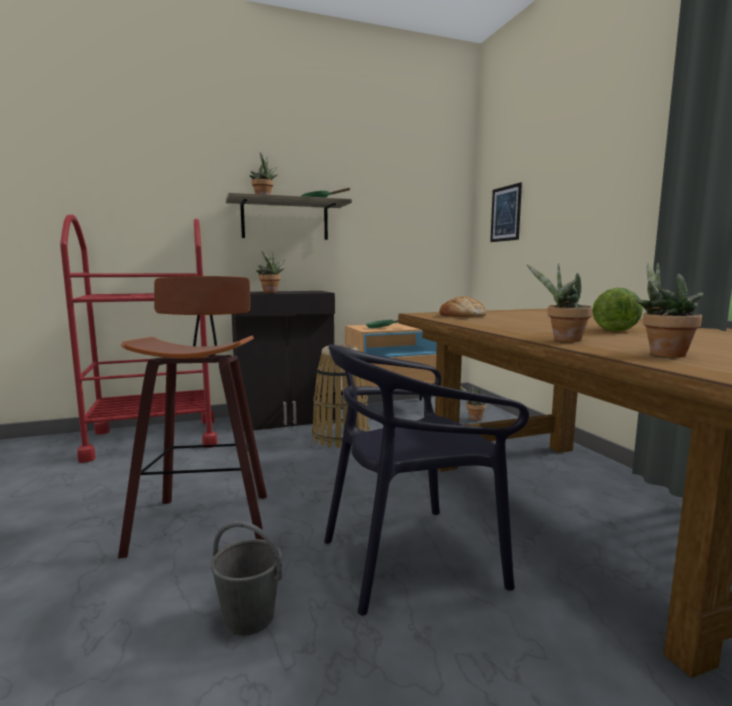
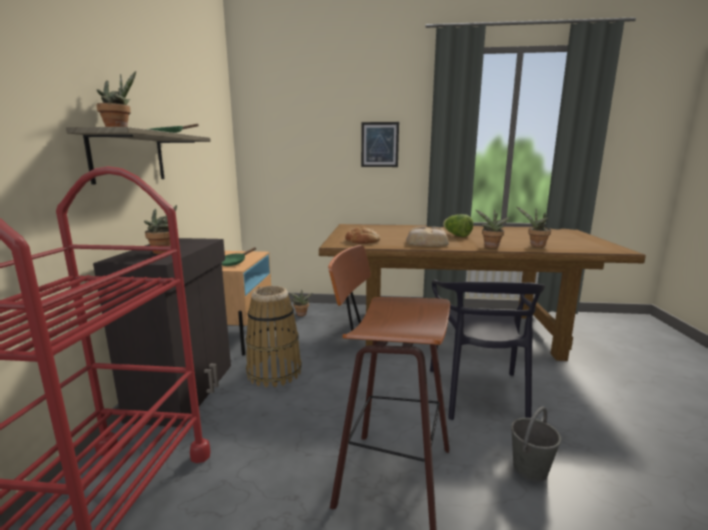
camera: 65 degrees left, 5 degrees up
picture [490,182,522,242] -> picture moved to [361,122,399,167]
none -> bread [406,227,449,247]

